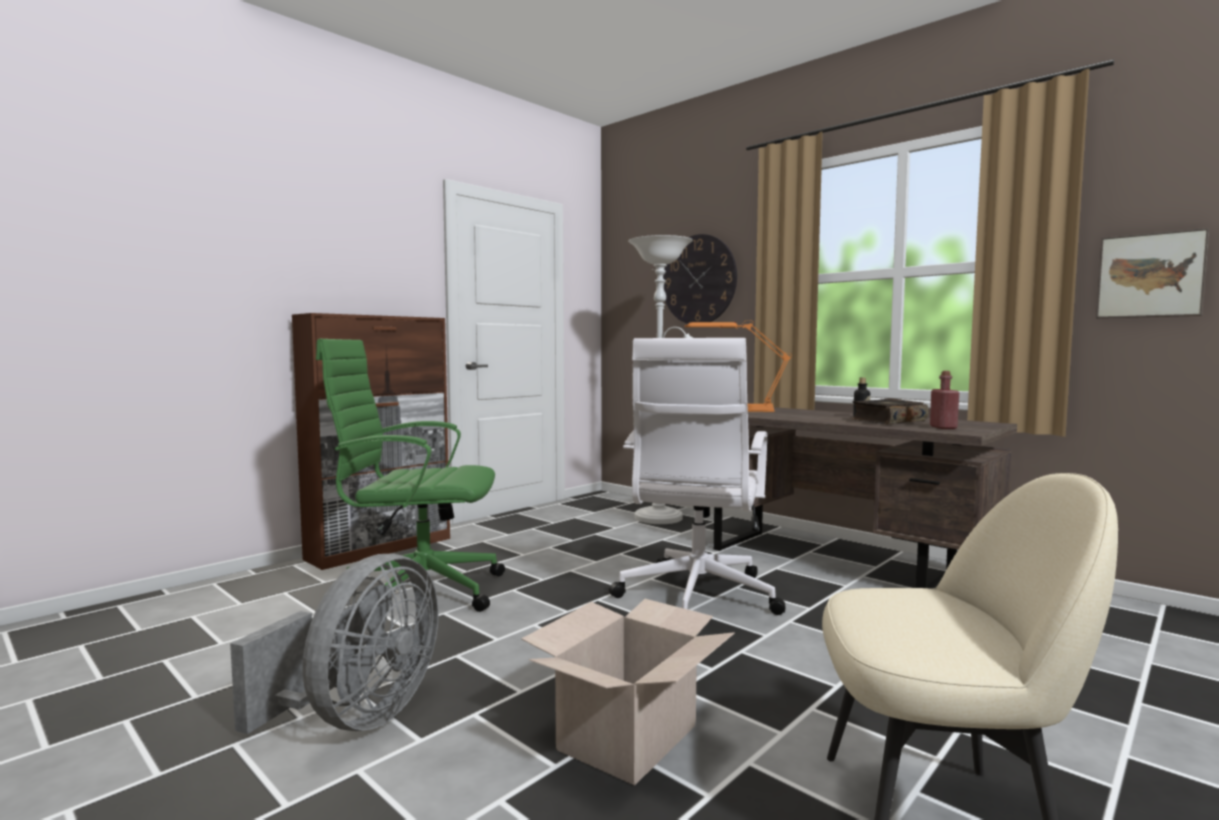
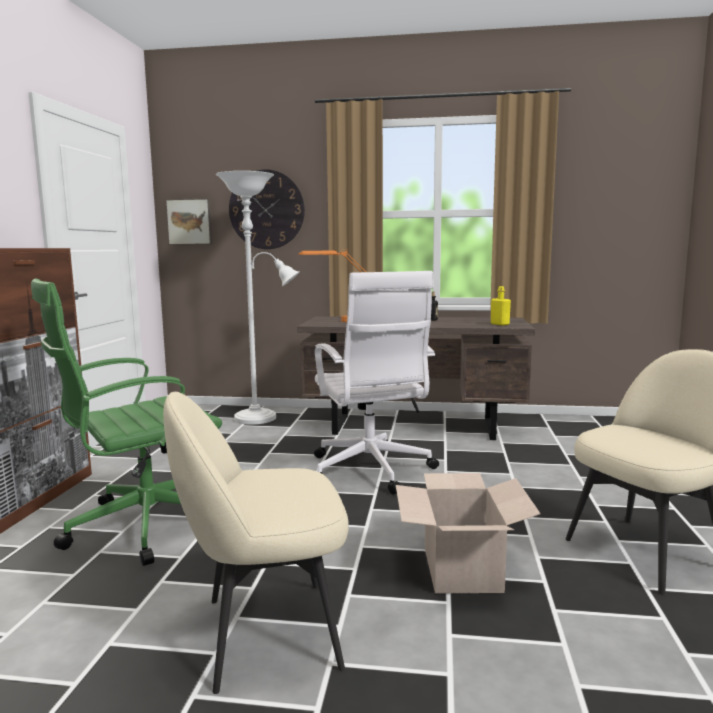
camera: 35 degrees left, 5 degrees up
grey fan [230,553,439,734] -> beige chair [163,392,349,694]
book [851,398,929,424] -> none
red bottle [930,371,959,429] -> yellow bottle [491,286,511,326]
picture [1096,228,1209,318] -> picture moved to [165,198,213,245]

